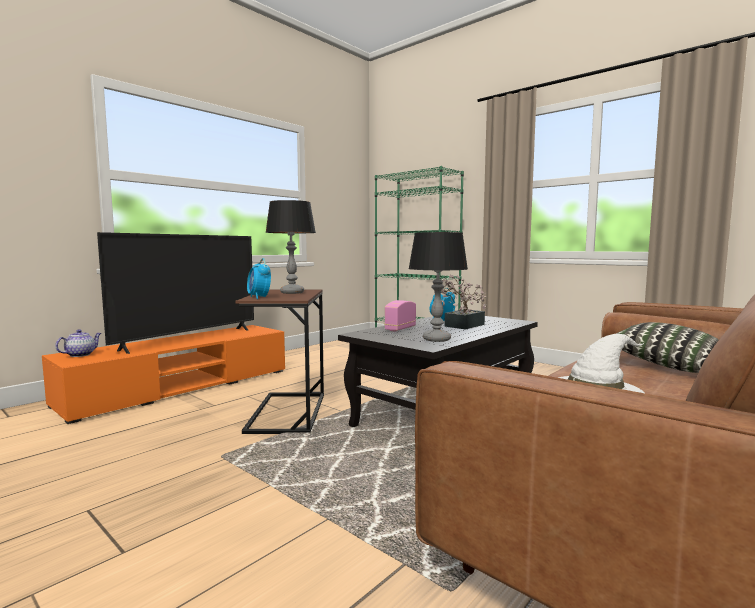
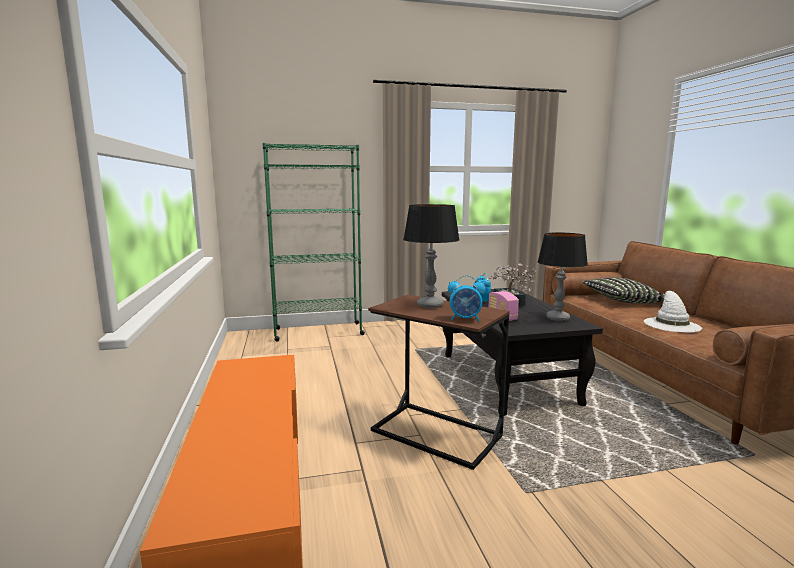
camera: 55 degrees left, 5 degrees up
teapot [55,329,101,357] -> none
television [97,232,254,354] -> none

